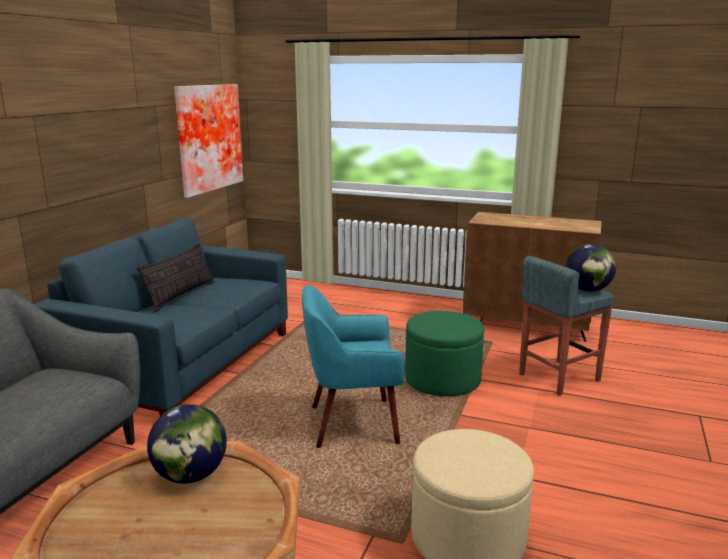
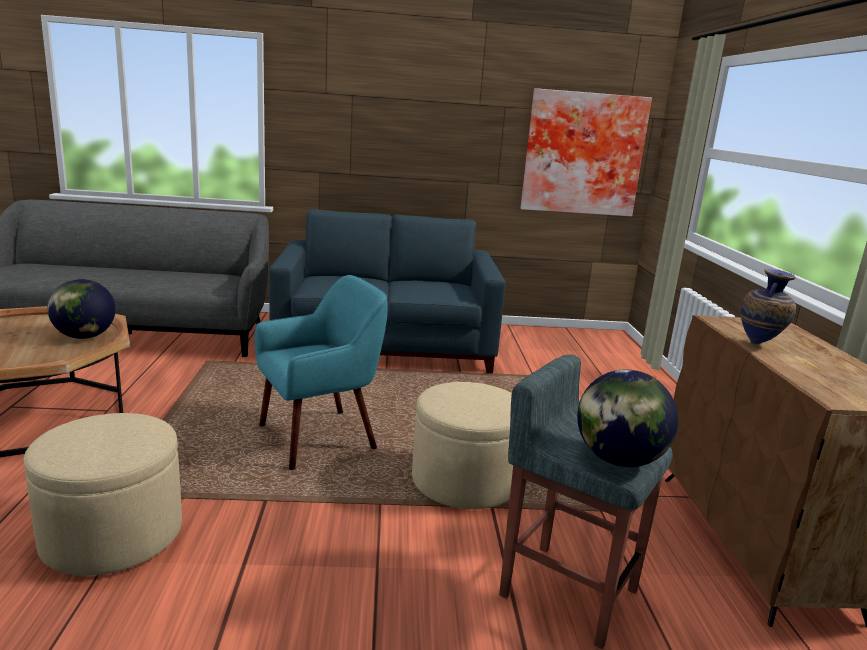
camera: 65 degrees right, 0 degrees up
pillow [137,243,215,313] -> none
turquoise armchair [302,285,405,448] -> turquoise armchair turned 90 degrees clockwise [254,275,388,470]
green ottoman [405,311,484,396] -> beige ottoman [412,382,513,509]
none -> vase [741,268,796,344]

